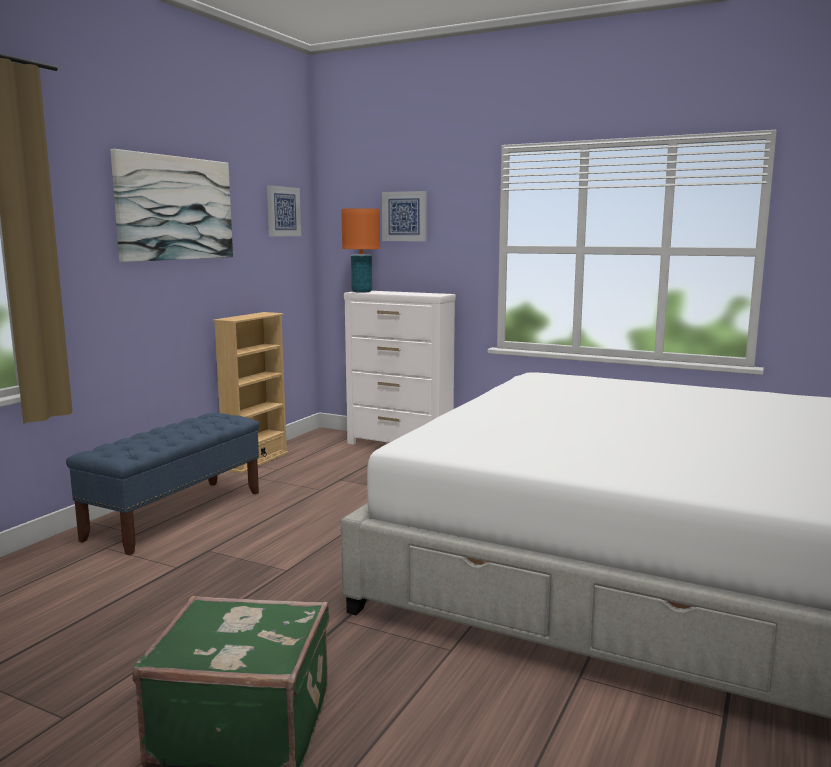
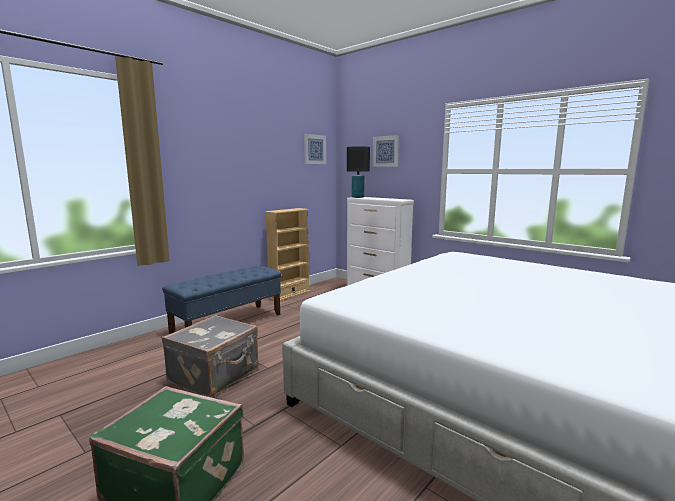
camera: 15 degrees right, 0 degrees up
picture [110,149,233,262] -> none
orange table lamp [341,208,380,293] -> black table lamp [347,146,370,198]
none -> grey suitcase [162,315,259,397]

